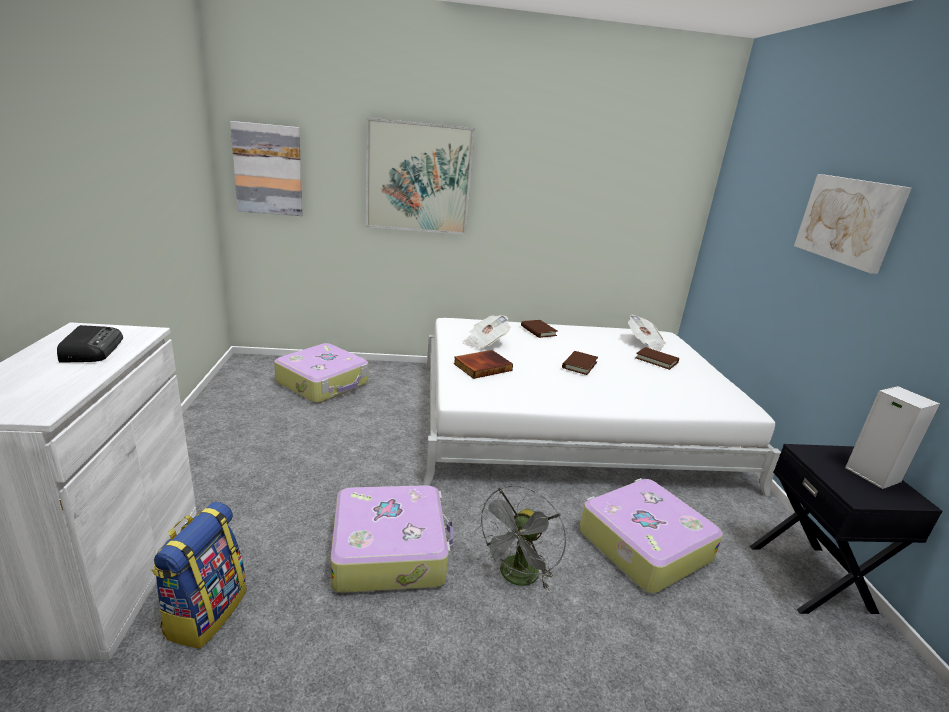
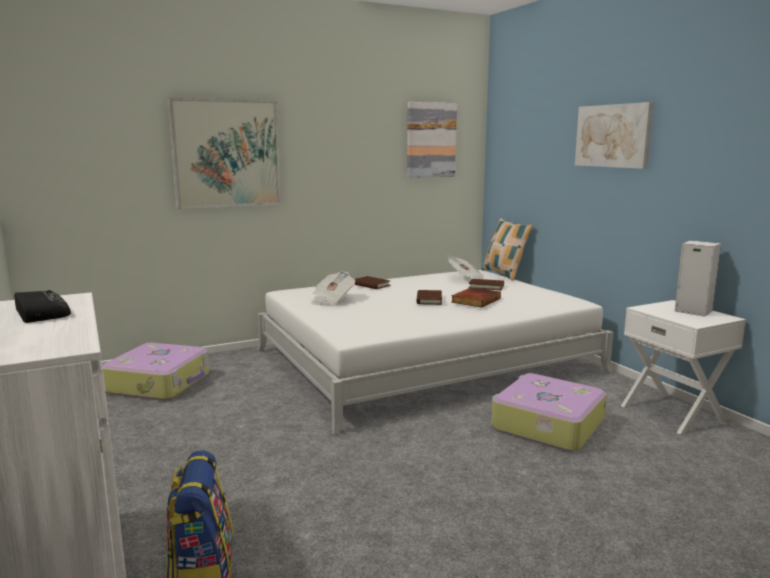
camera: 20 degrees left, 10 degrees down
picture [230,121,303,216] -> picture moved to [407,102,457,178]
suitcase [331,485,453,593] -> none
book [453,350,513,379] -> book moved to [451,287,501,307]
grey fan [474,485,566,590] -> none
black nightstand [750,444,943,614] -> white nightstand [621,300,746,434]
none -> pillow [482,218,533,281]

